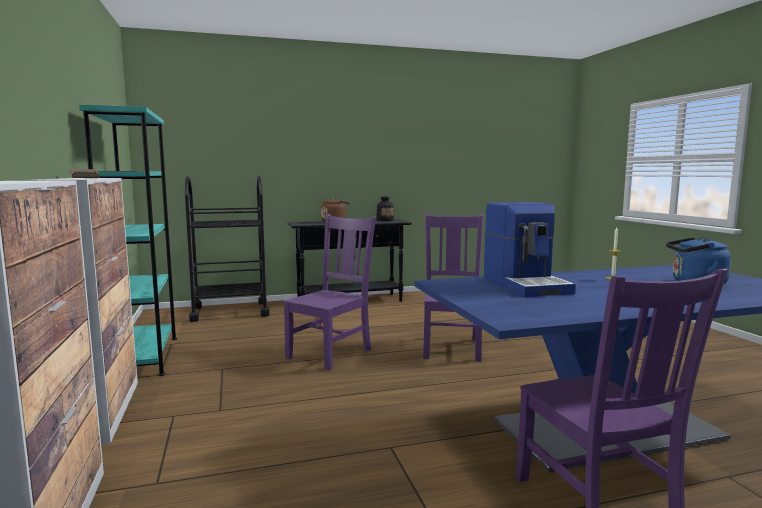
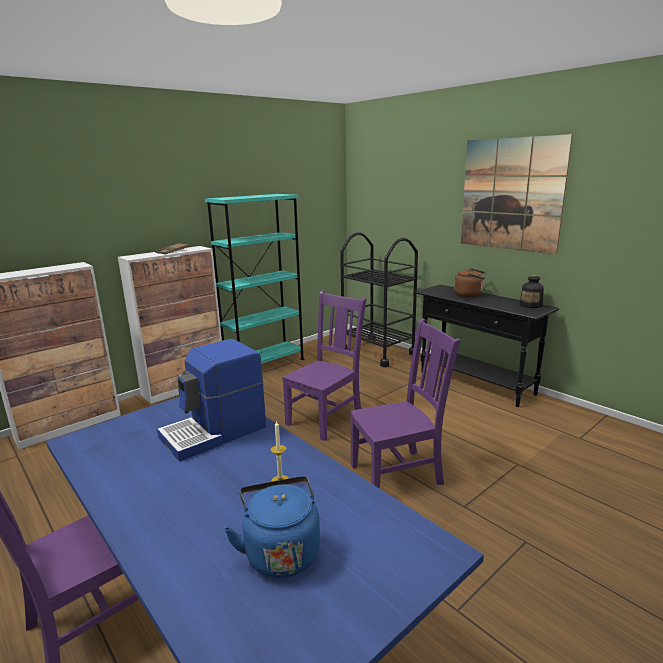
camera: 65 degrees right, 10 degrees up
purple chair [283,214,376,371] -> purple chair turned 60 degrees counterclockwise [282,290,366,441]
none -> picture [461,134,573,255]

